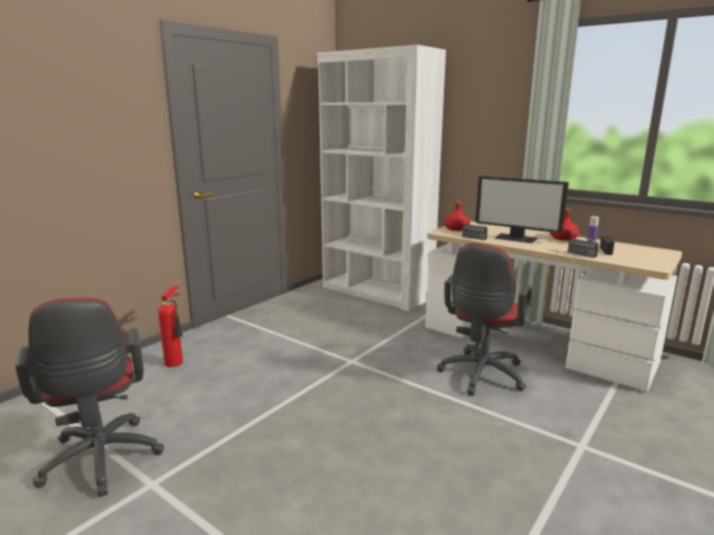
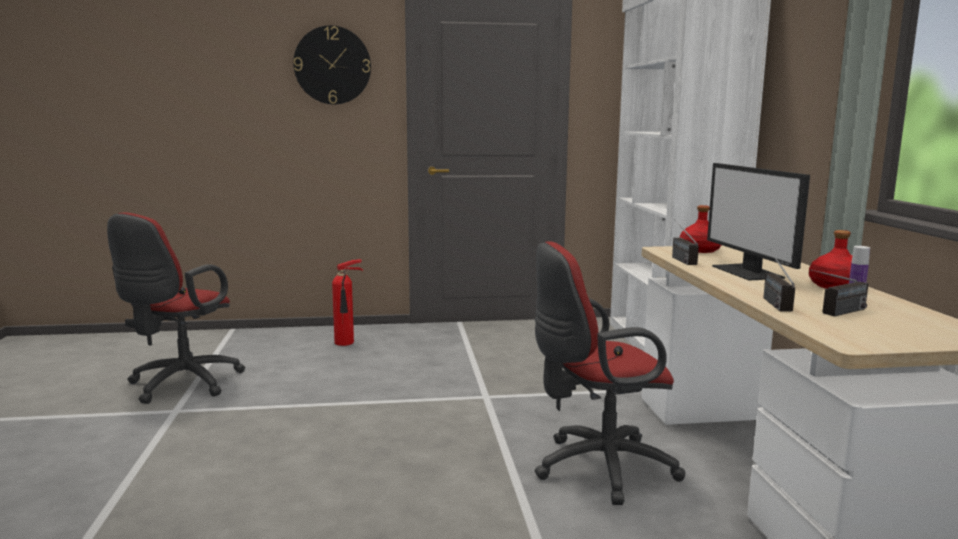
camera: 45 degrees right, 5 degrees down
none -> wall clock [293,25,371,104]

